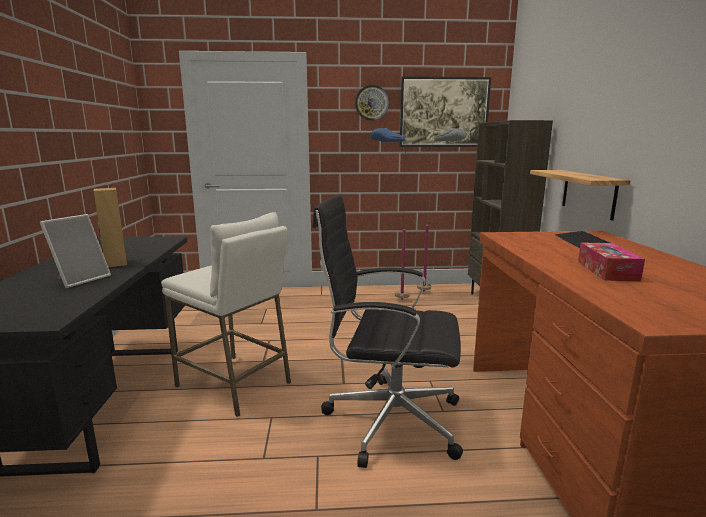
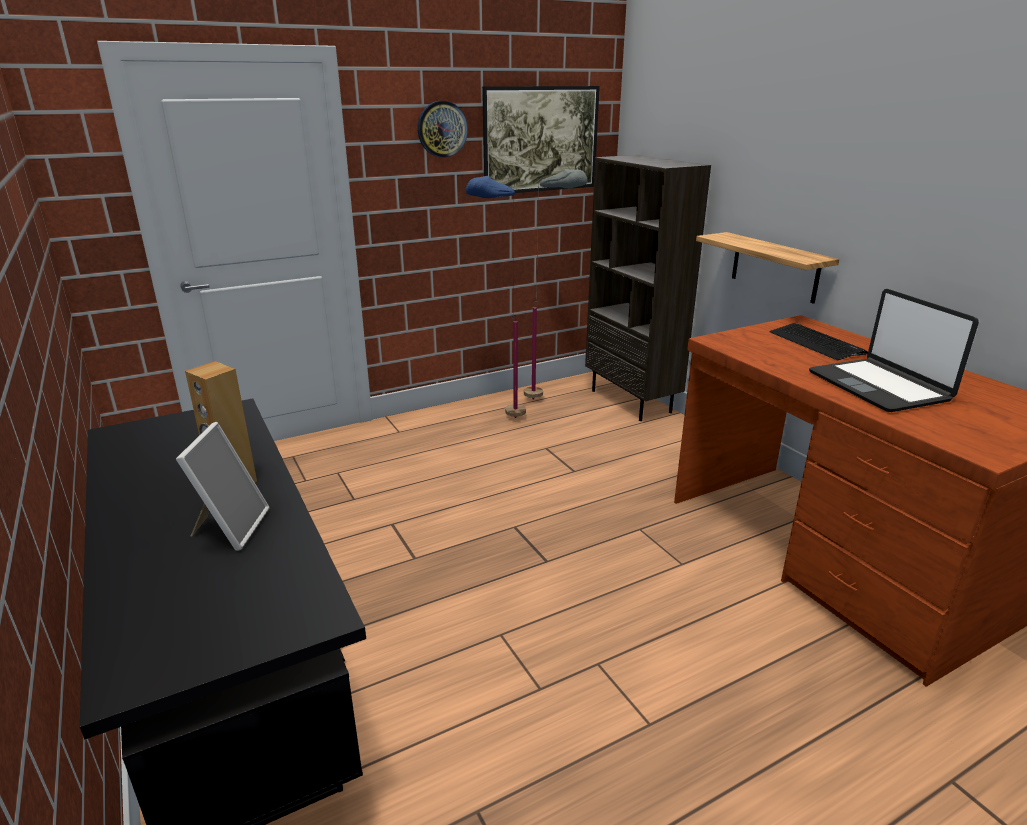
camera: 25 degrees left, 10 degrees up
white stool [161,212,291,417] -> none
black office chair [312,195,463,468] -> none
tissue box [578,242,645,281] -> laptop [809,289,979,412]

